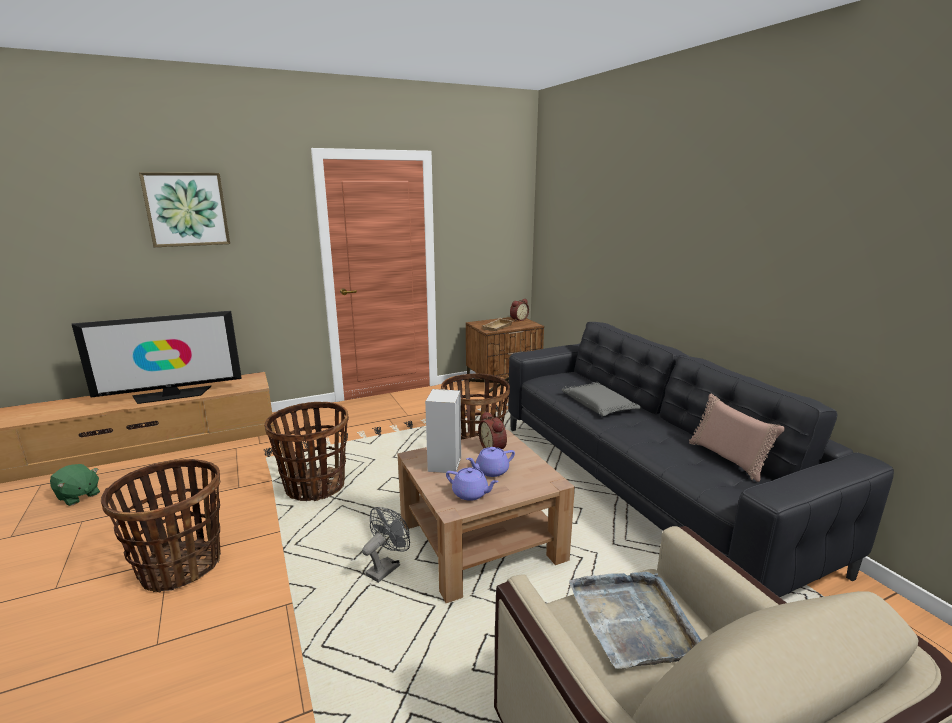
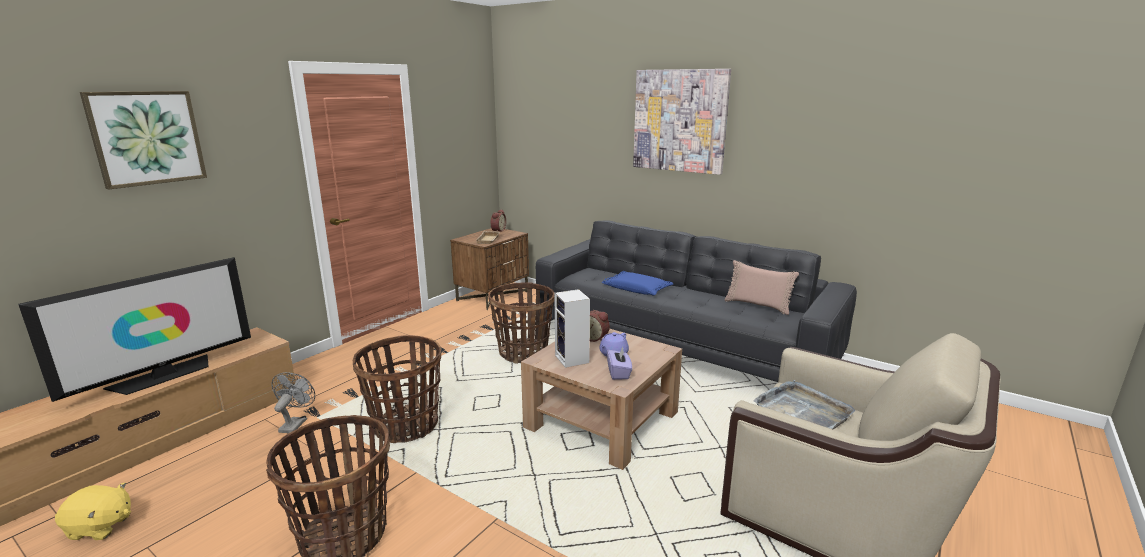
camera: 30 degrees left, 0 degrees up
green plush toy [50,464,100,506] -> yellow plush toy [55,483,131,540]
grey fan [362,507,410,583] -> grey fan moved to [271,372,315,433]
purple teapot [446,467,499,501] -> purple tissue box [607,347,632,380]
grey pillow [562,382,641,416] -> blue pillow [602,271,673,295]
none -> picture [633,69,731,175]

